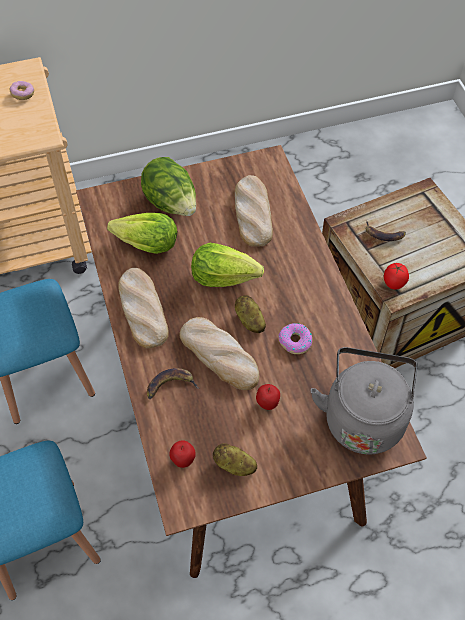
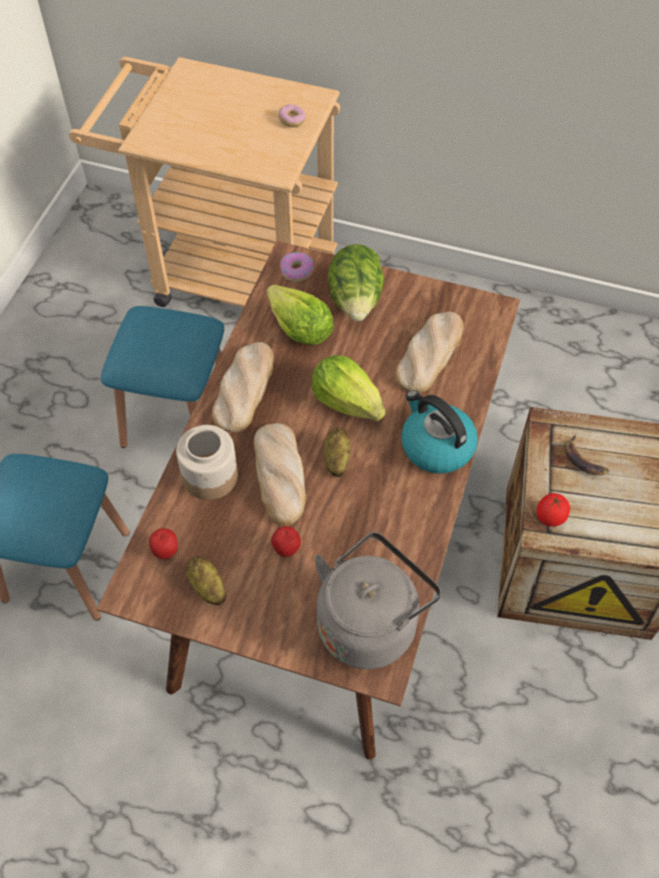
camera: 35 degrees right, 0 degrees up
banana [147,368,199,399] -> jar [176,425,238,500]
donut [278,323,312,354] -> donut moved to [280,252,314,282]
none -> kettle [401,390,478,474]

